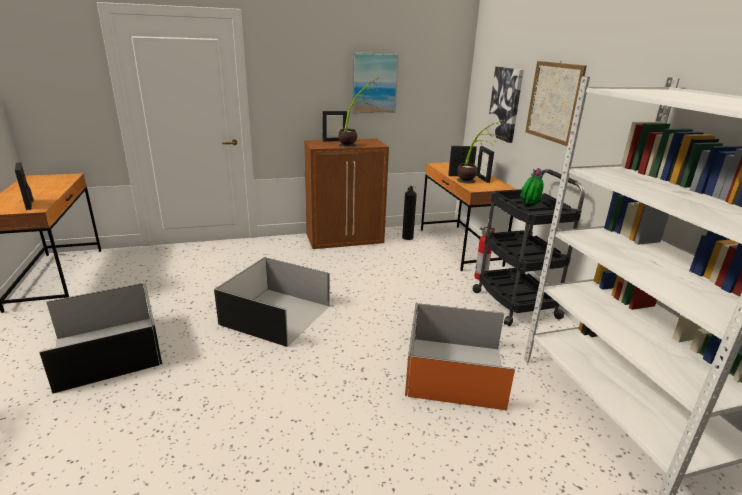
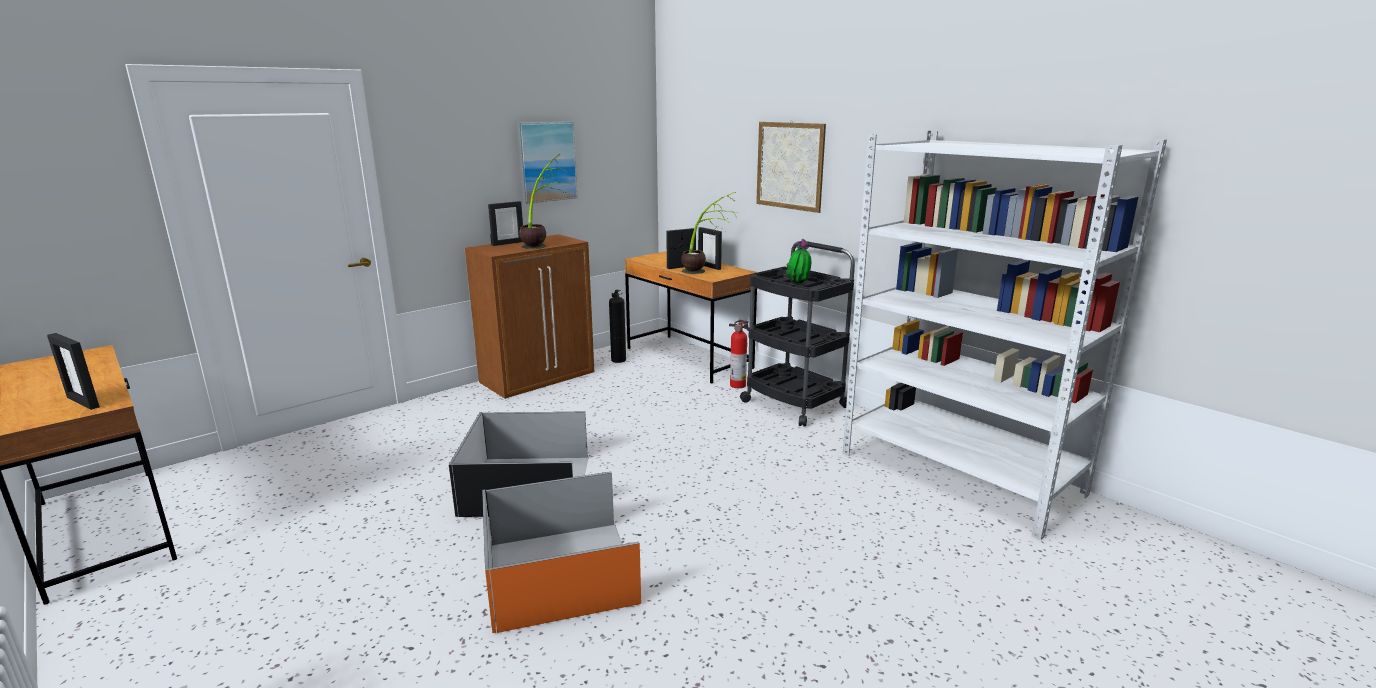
camera: 25 degrees left, 5 degrees down
black storage box [39,283,162,394] -> none
orange storage box [405,303,515,410] -> orange storage box moved to [482,472,642,633]
picture [486,67,524,143] -> none

